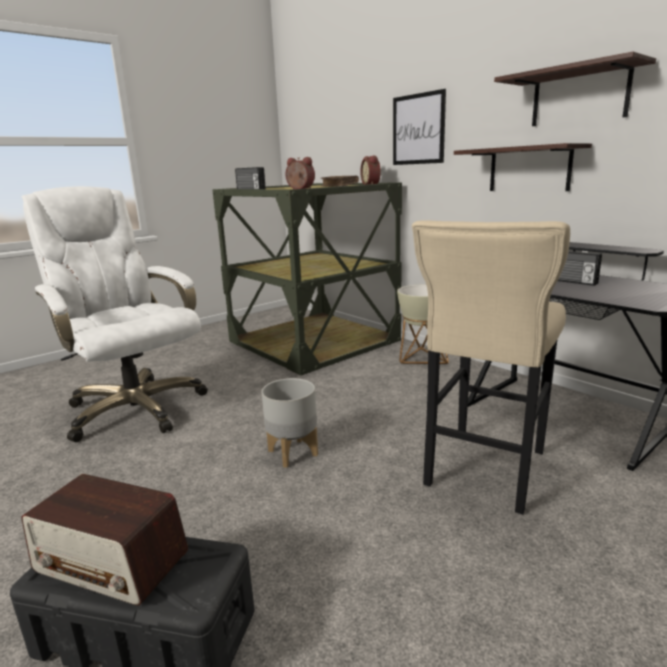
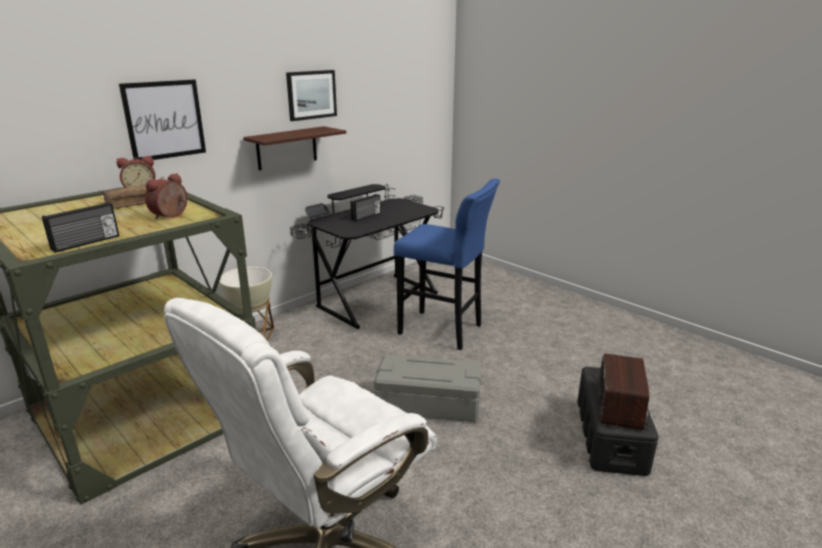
camera: 95 degrees left, 5 degrees up
grey planter [262,378,318,468] -> grey storage box [374,354,481,422]
beige stool [412,220,570,515] -> blue stool [394,178,500,350]
shelf [494,52,656,126] -> picture [286,70,337,121]

